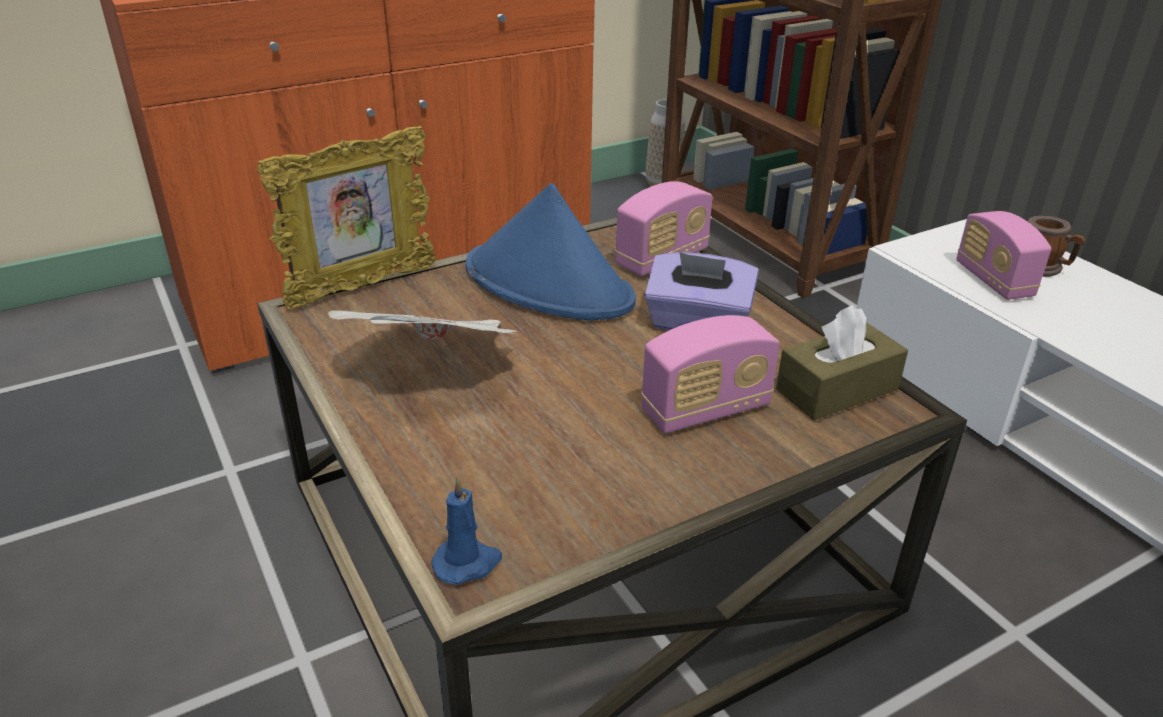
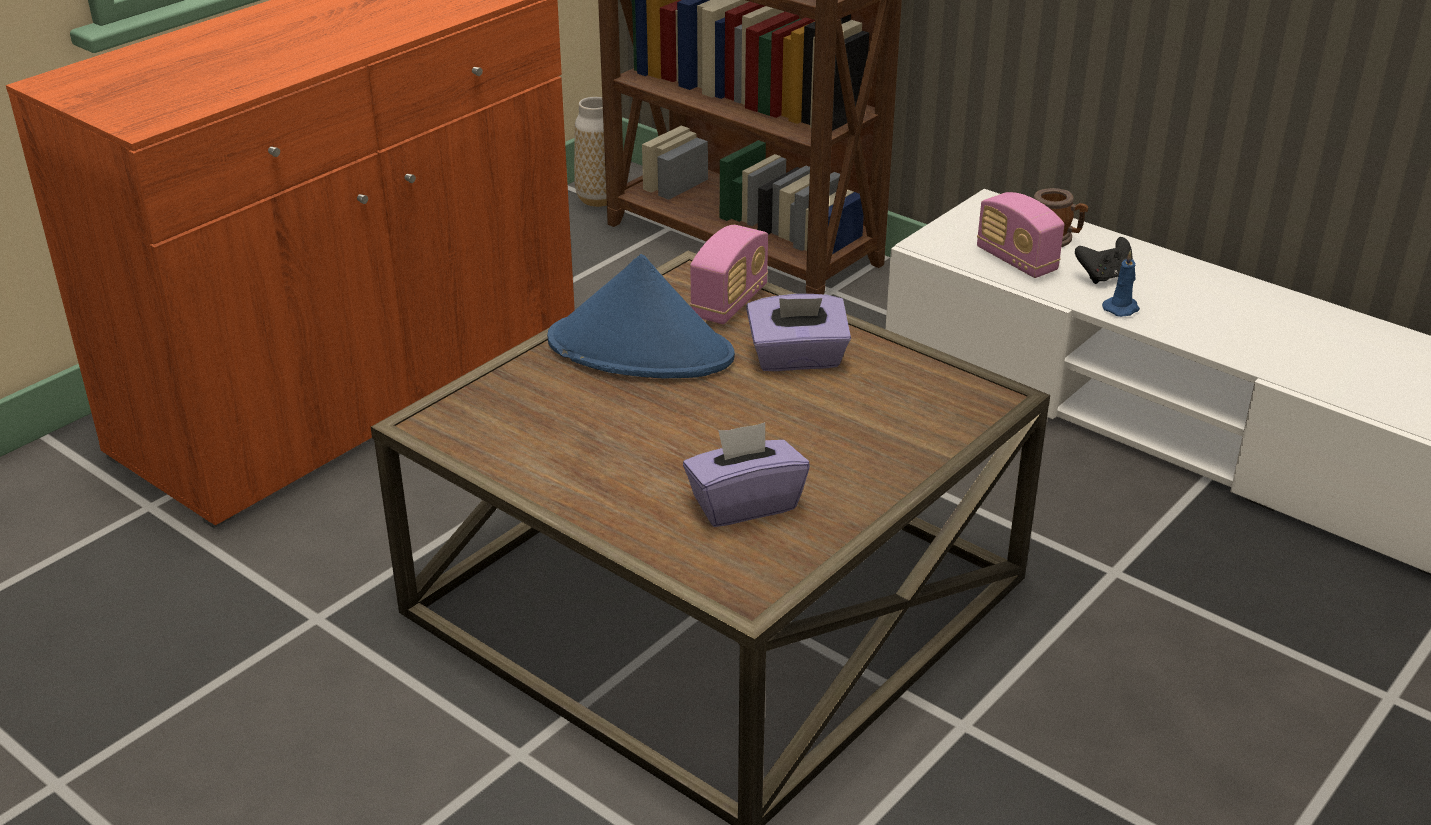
camera: 20 degrees left, 0 degrees up
picture frame [257,126,436,309] -> none
newspaper [328,310,519,340] -> none
blue candle [431,477,502,585] -> blue candle moved to [1102,250,1140,317]
radio [641,315,780,434] -> none
brown tissue box [776,305,908,420] -> none
none -> purple tissue box [683,422,810,527]
none -> black game controller [1075,237,1133,284]

